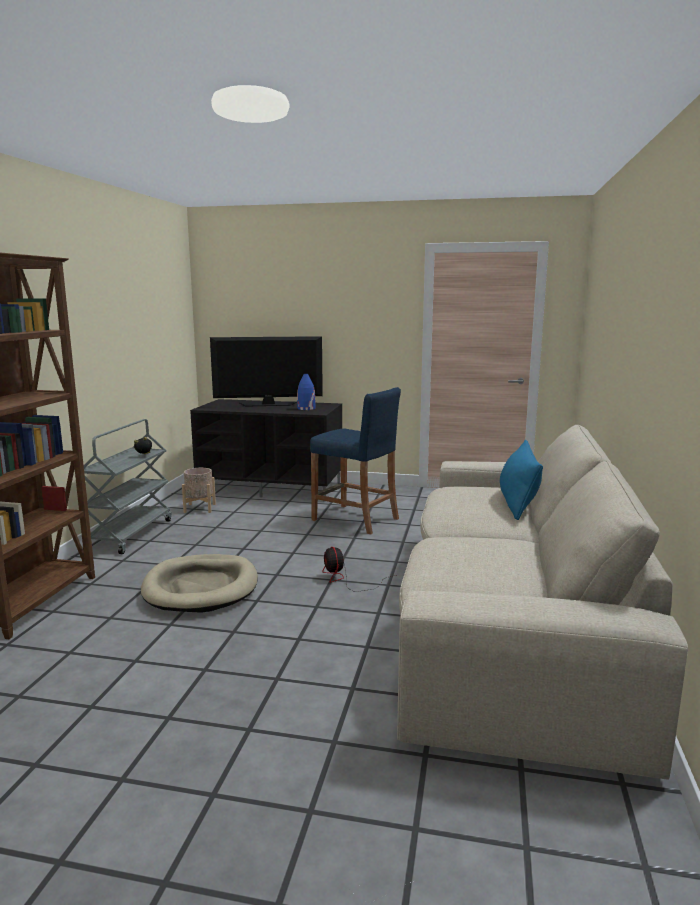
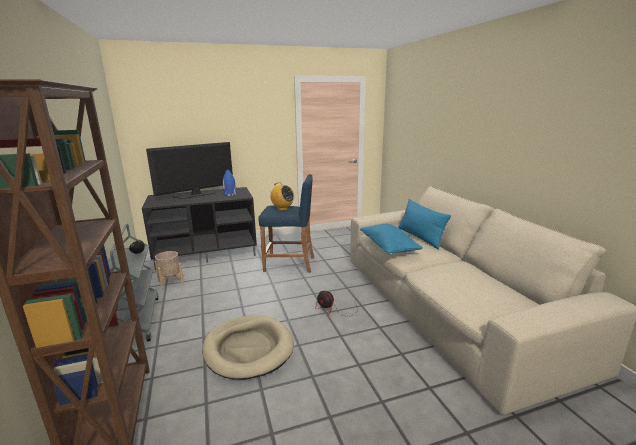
camera: 30 degrees left, 5 degrees up
none -> radio [270,182,294,211]
none -> blue pillow [360,224,423,254]

